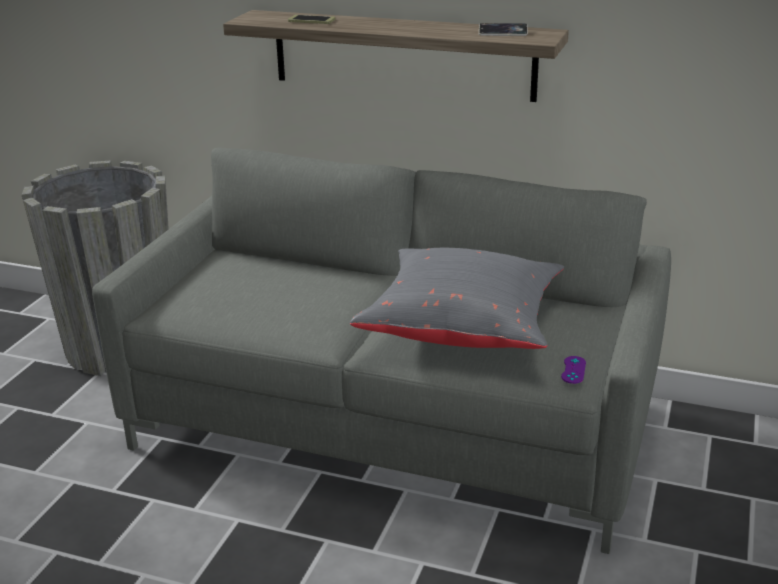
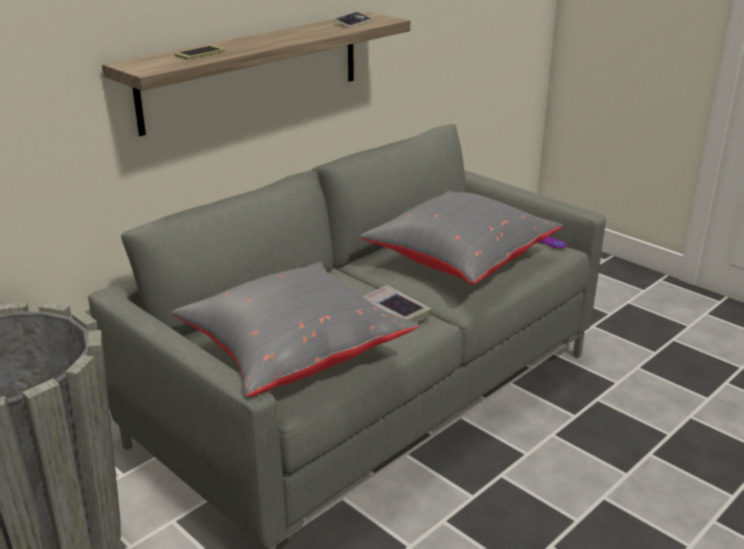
camera: 65 degrees left, 0 degrees up
none -> grey pillow [171,262,419,397]
none -> book [363,285,431,323]

